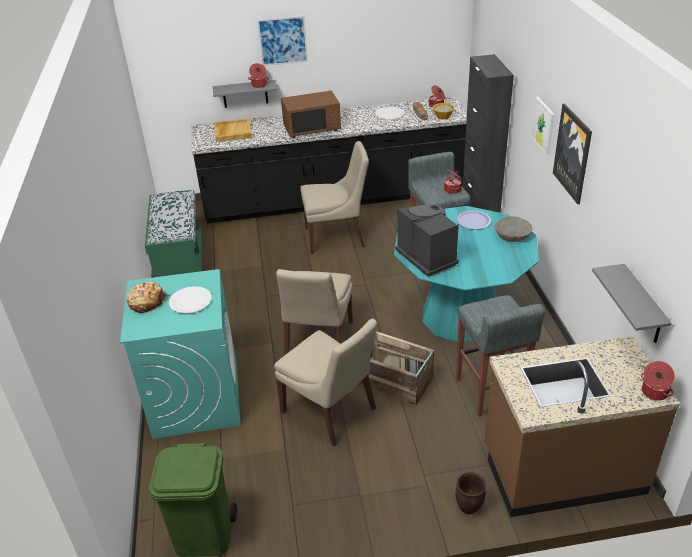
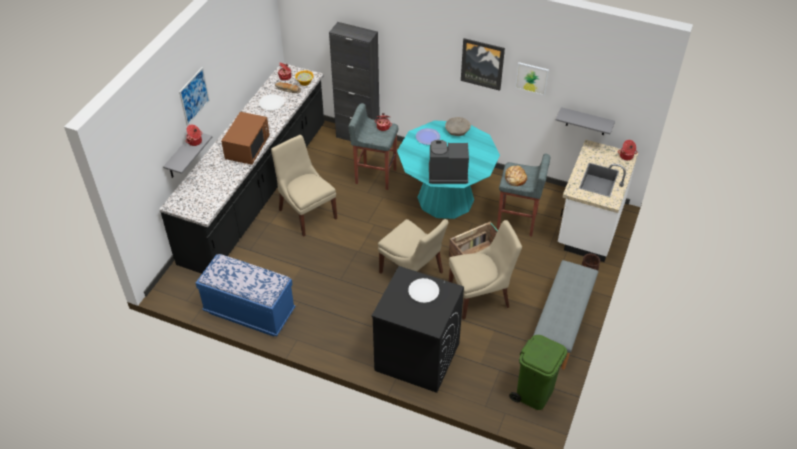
camera: 60 degrees left, 10 degrees up
turquoise washing machine [120,269,241,439] -> black washing machine [372,266,464,393]
bread [126,281,169,313] -> bread moved to [504,165,527,186]
green bench [145,190,202,277] -> blue bench [196,254,296,336]
beige tray [214,118,252,142] -> none
beige chair [300,141,369,254] -> beige chair turned 60 degrees counterclockwise [271,135,337,237]
brown counter [485,336,681,517] -> white counter [558,140,638,262]
picture [531,97,555,155] -> picture moved to [515,62,549,96]
none -> grey bench [533,260,598,370]

